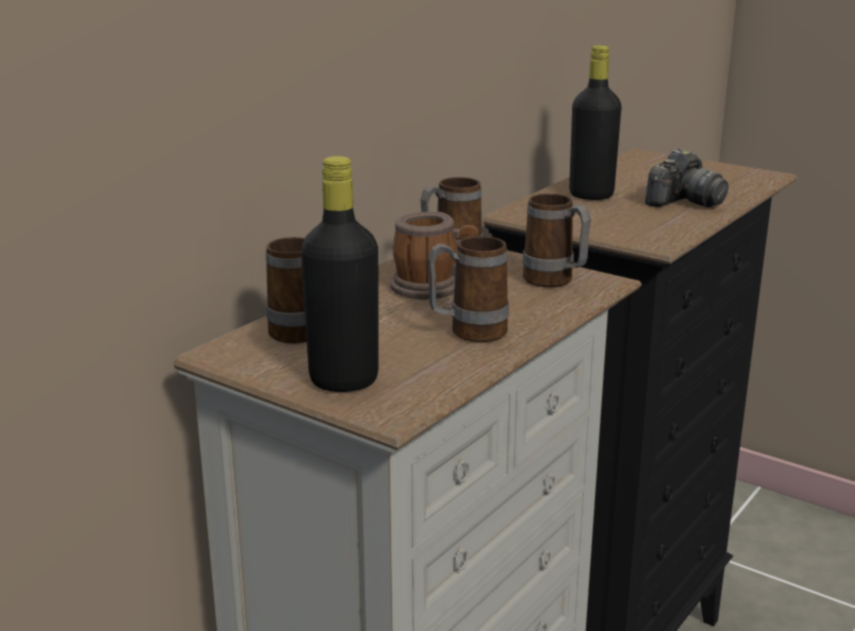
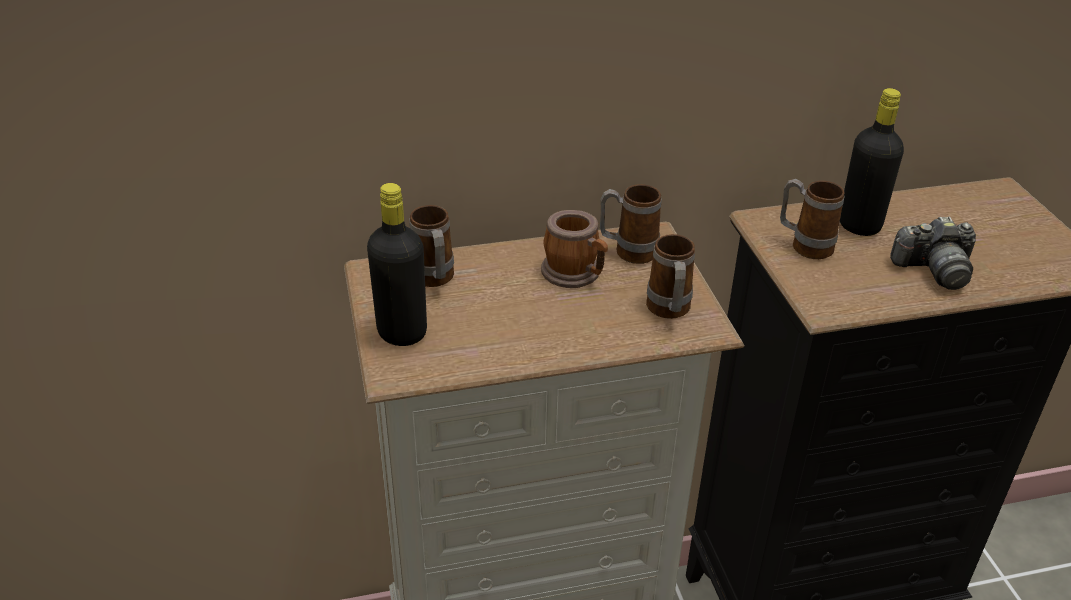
camera: 40 degrees right, 15 degrees up
mug [428,236,509,342] -> mug moved to [780,179,845,259]

